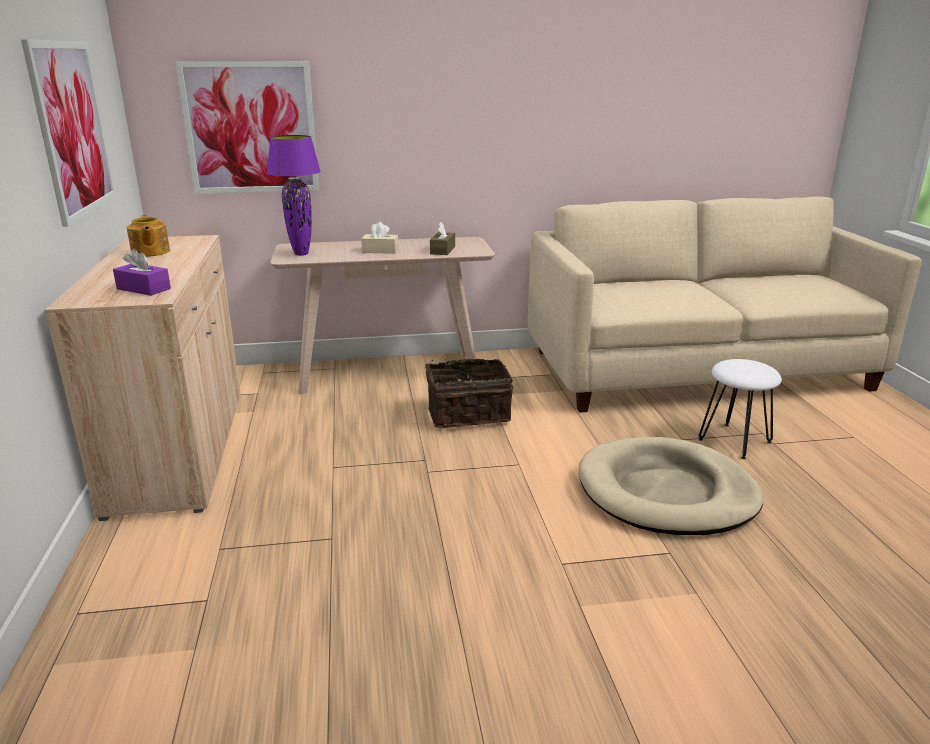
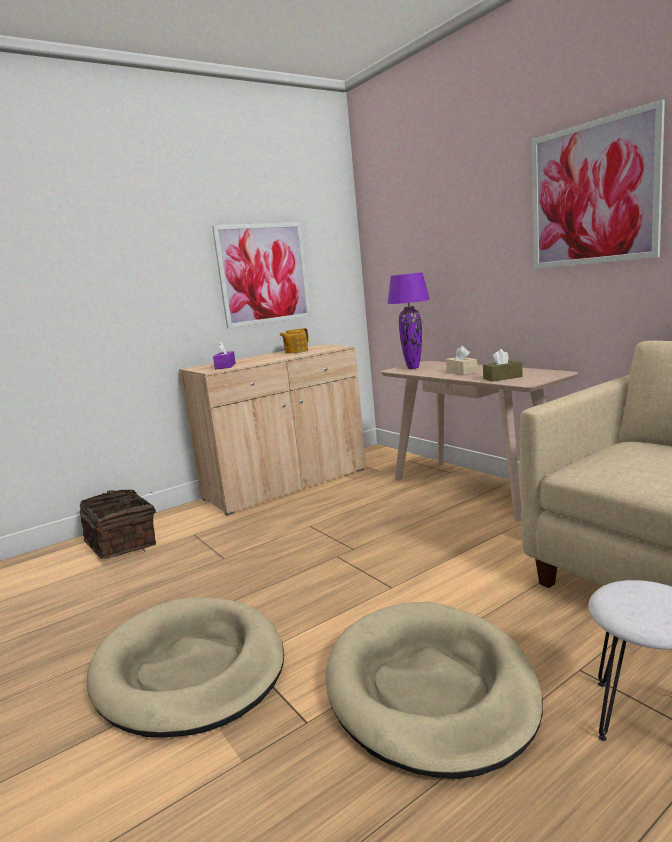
camera: 65 degrees right, 10 degrees down
picture [175,61,319,194] -> picture moved to [532,99,665,269]
basket [425,359,513,428] -> basket moved to [80,489,156,559]
none -> beige dog bed [87,598,284,738]

